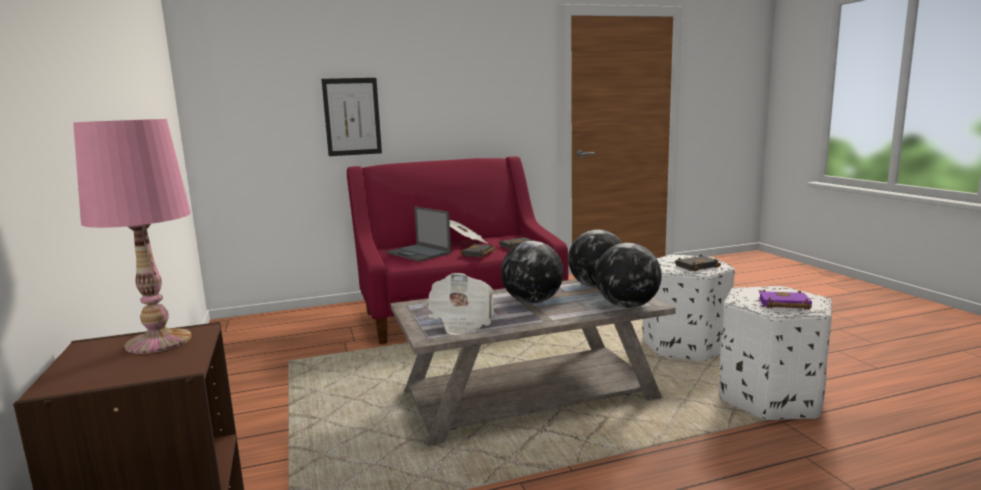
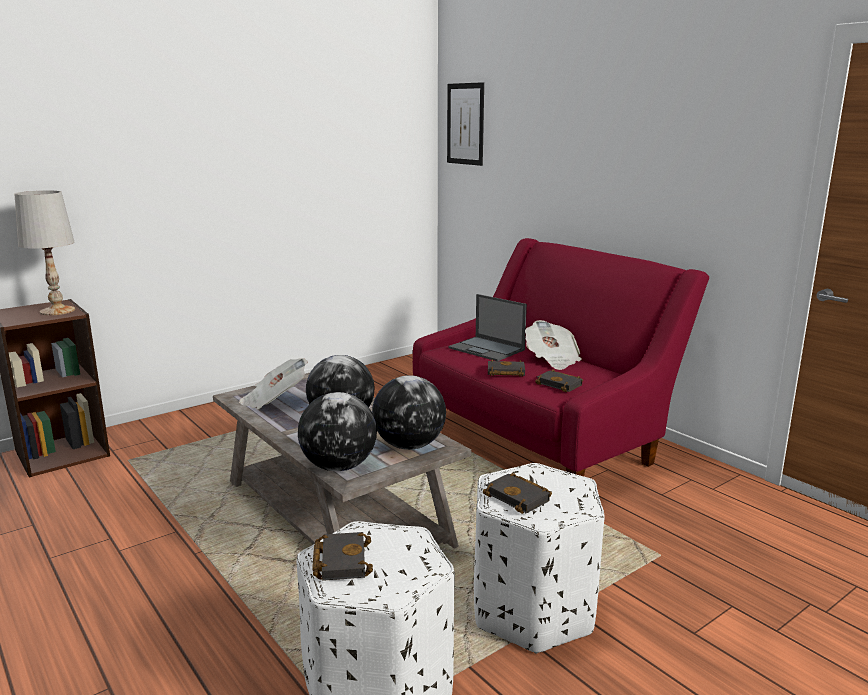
camera: 70 degrees right, 5 degrees up
pink table lamp [73,119,191,354] -> white table lamp [15,190,75,315]
picture [321,78,382,156] -> picture moved to [447,82,484,166]
laptop [386,206,451,262] -> laptop turned 75 degrees counterclockwise [448,294,527,361]
purple book [759,289,812,310] -> black book [312,532,373,581]

